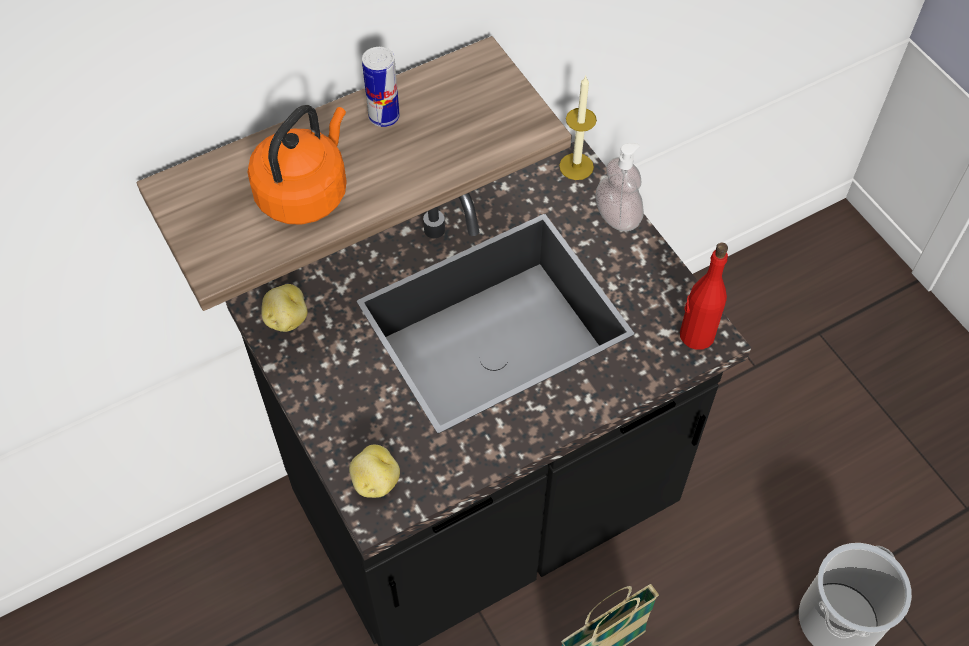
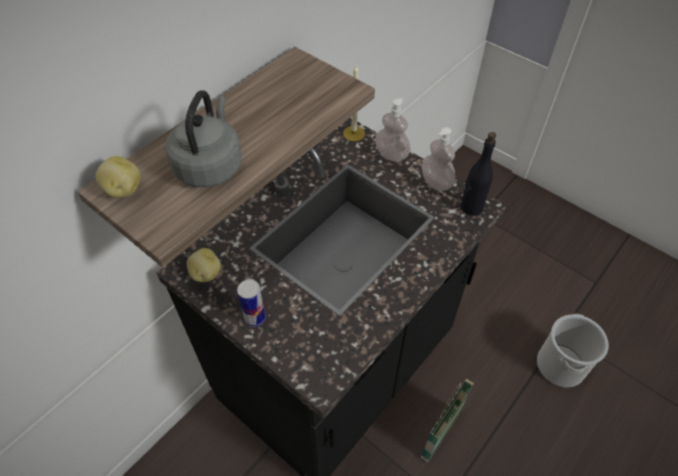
camera: 20 degrees left, 5 degrees down
orange kettle [248,105,347,225] -> grey kettle [165,90,242,187]
potato [349,445,400,498] -> potato moved to [96,156,141,198]
can [362,47,400,127] -> can moved to [237,279,266,327]
red bottle [680,243,728,350] -> black bottle [461,132,496,216]
none -> soap dispenser [422,127,455,191]

